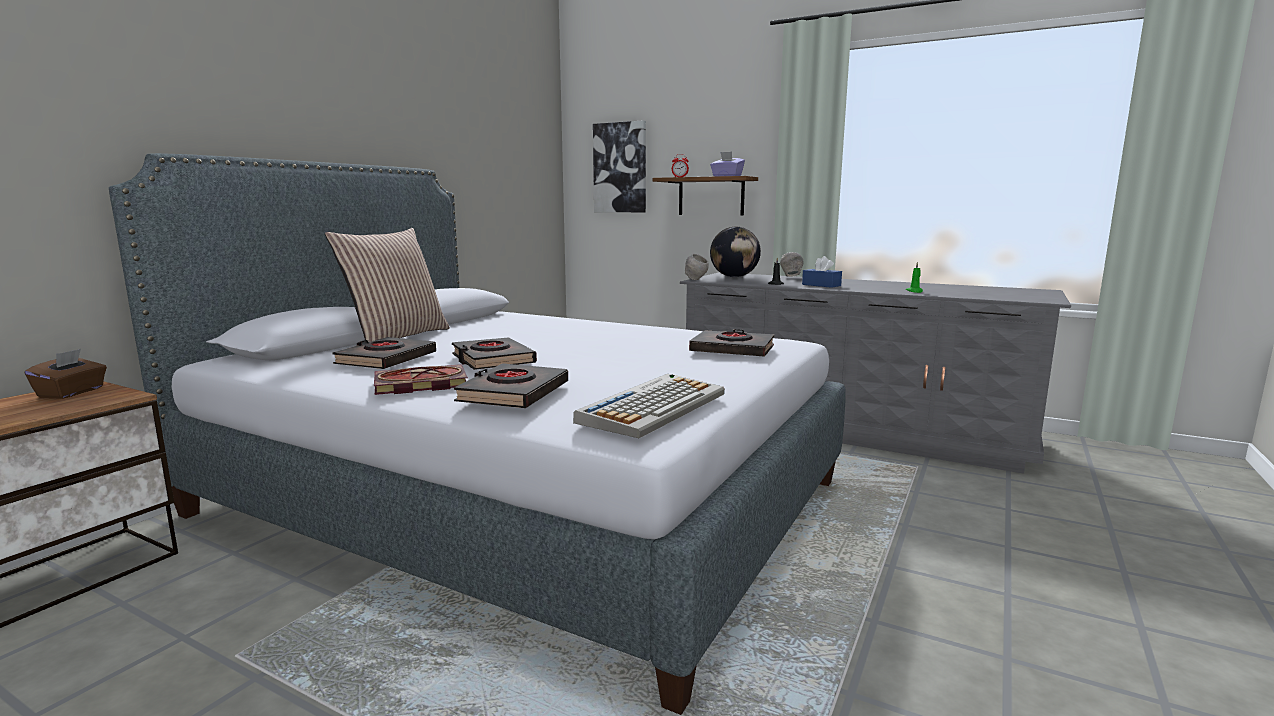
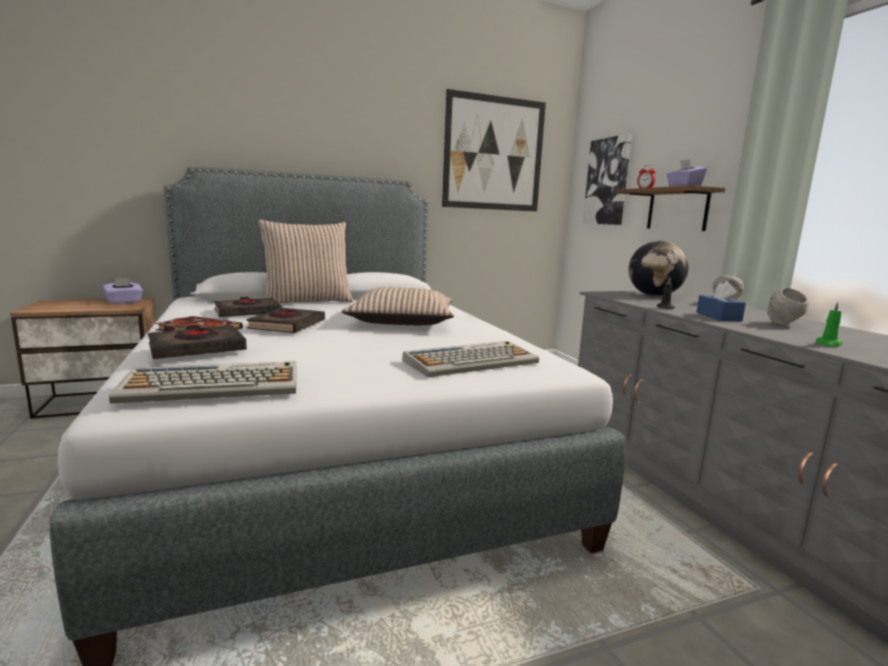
camera: 40 degrees right, 0 degrees up
brown tissue box [25,349,107,399] -> purple tissue box [102,278,143,304]
grey bowl [685,254,708,280] -> grey bowl moved to [767,288,809,325]
black book [689,329,774,357] -> keyboard [402,341,539,377]
none -> pillow [342,287,454,325]
none -> picture [442,89,546,211]

